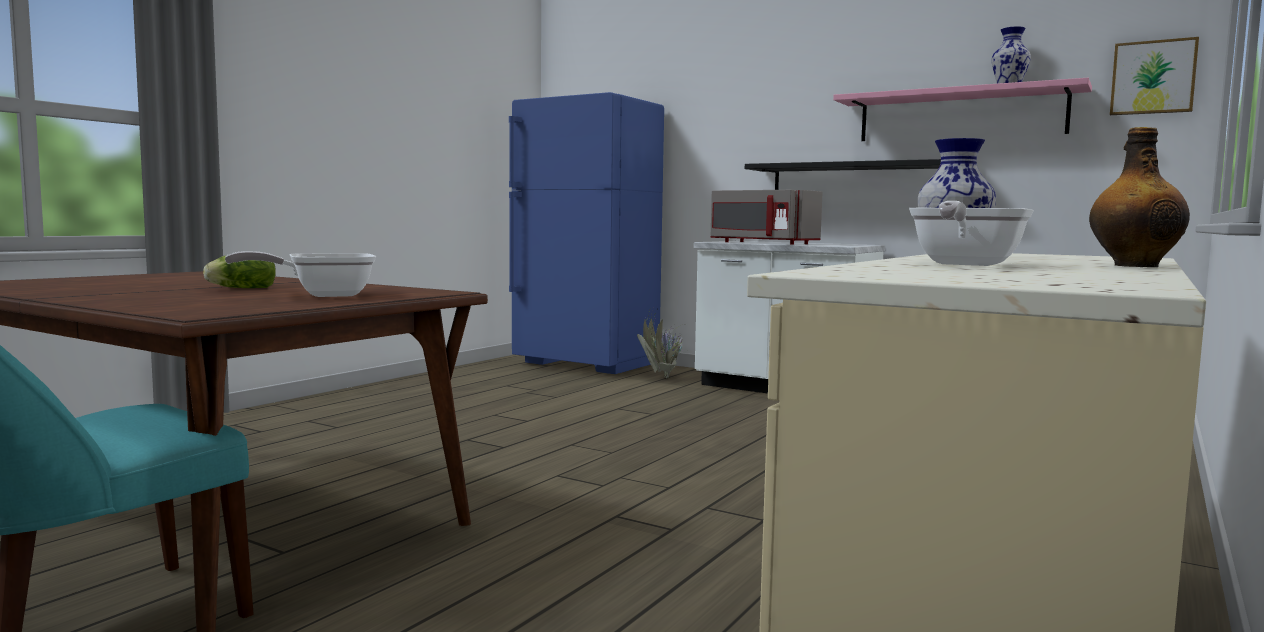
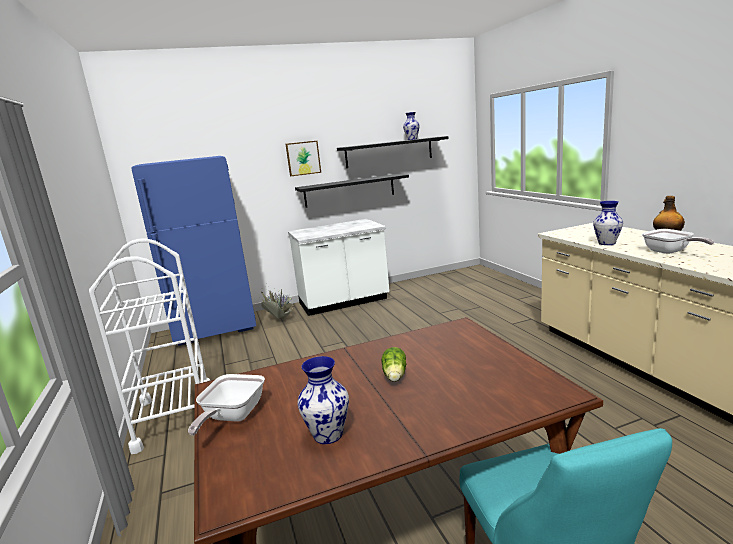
camera: 50 degrees left, 10 degrees up
frying pan [225,251,376,297] -> frying pan moved to [188,374,265,435]
grey microwave [710,190,823,245] -> none
pink shelf [833,78,1092,141] -> black shelf [337,136,449,168]
picture [1110,37,1199,115] -> picture moved to [285,141,321,176]
none -> white cart [89,238,210,454]
none -> vase [297,356,349,444]

